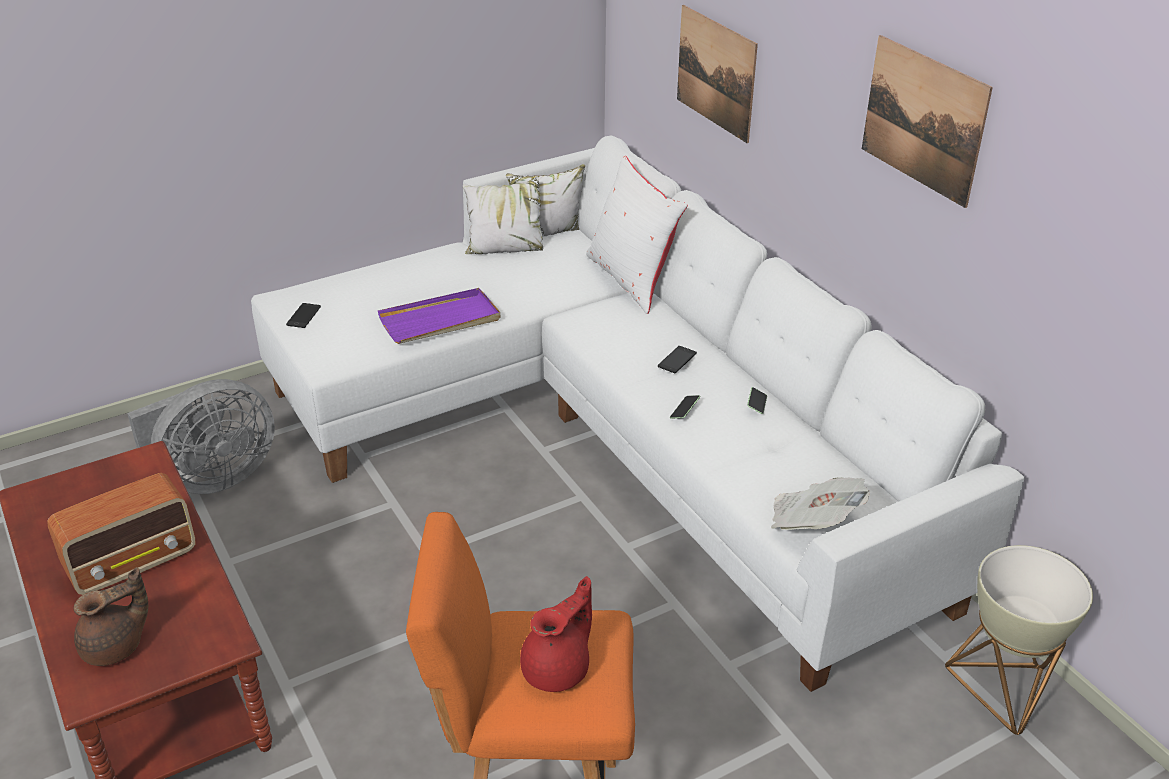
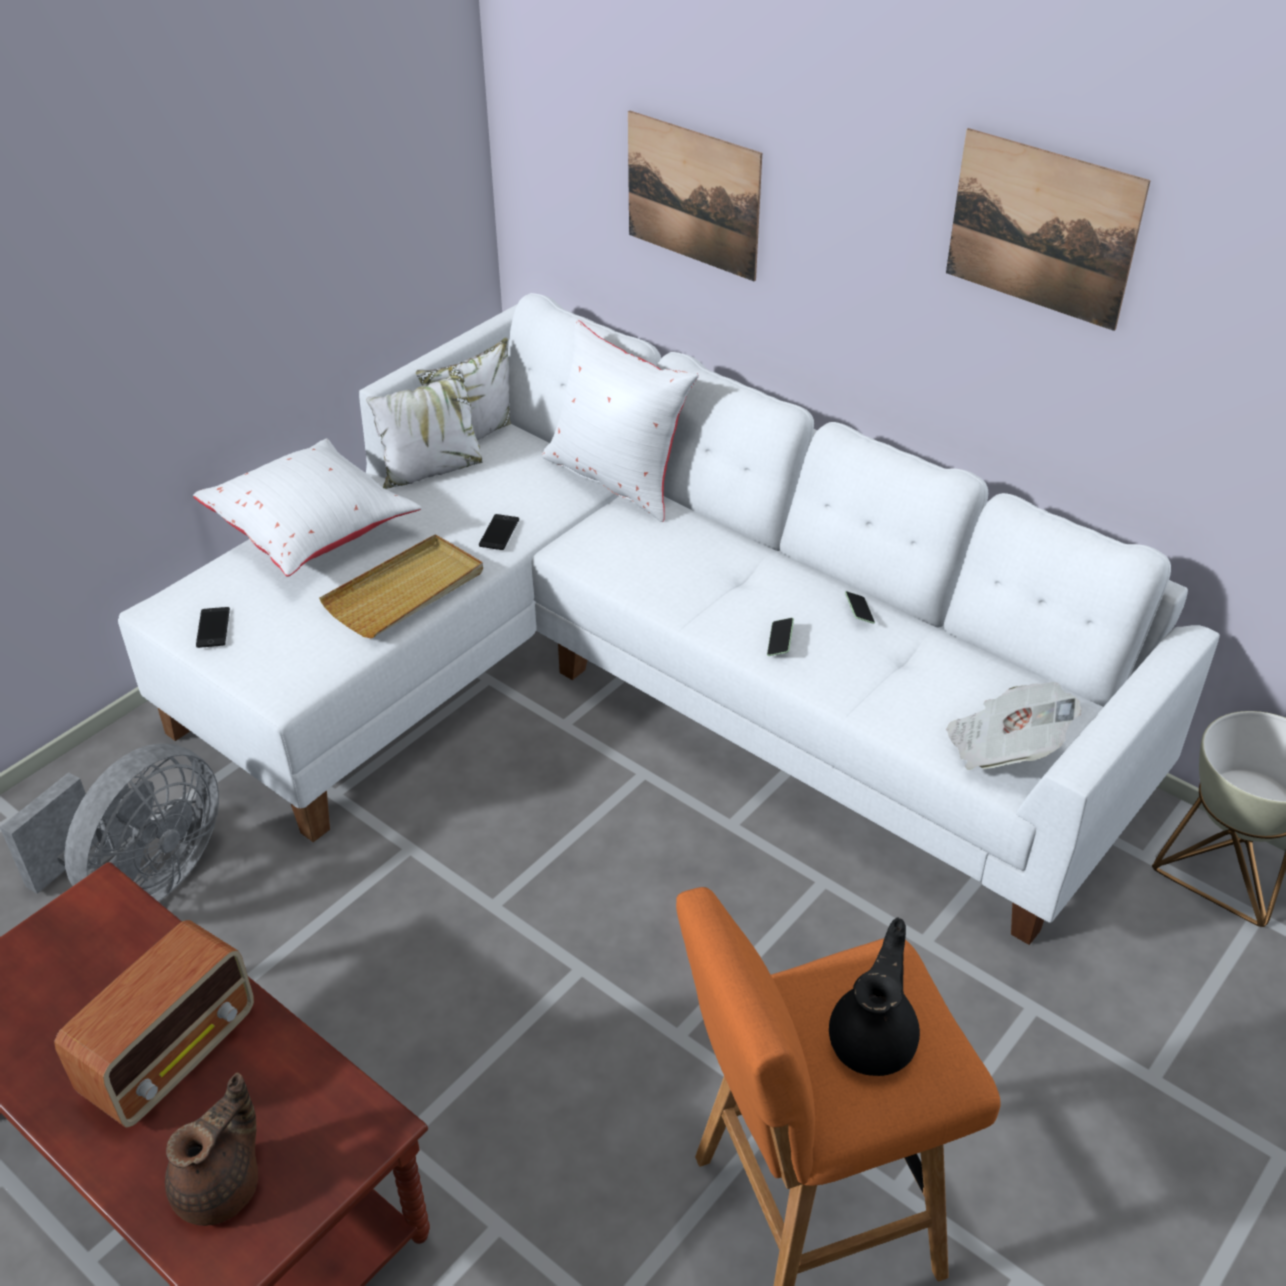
camera: 20 degrees left, 5 degrees up
purple tray [378,288,500,344] -> beige tray [319,534,483,638]
red teapot [520,576,592,692] -> black teapot [829,918,920,1076]
phone [658,346,697,373] -> phone moved to [479,514,519,550]
none -> white pillow [193,438,422,577]

